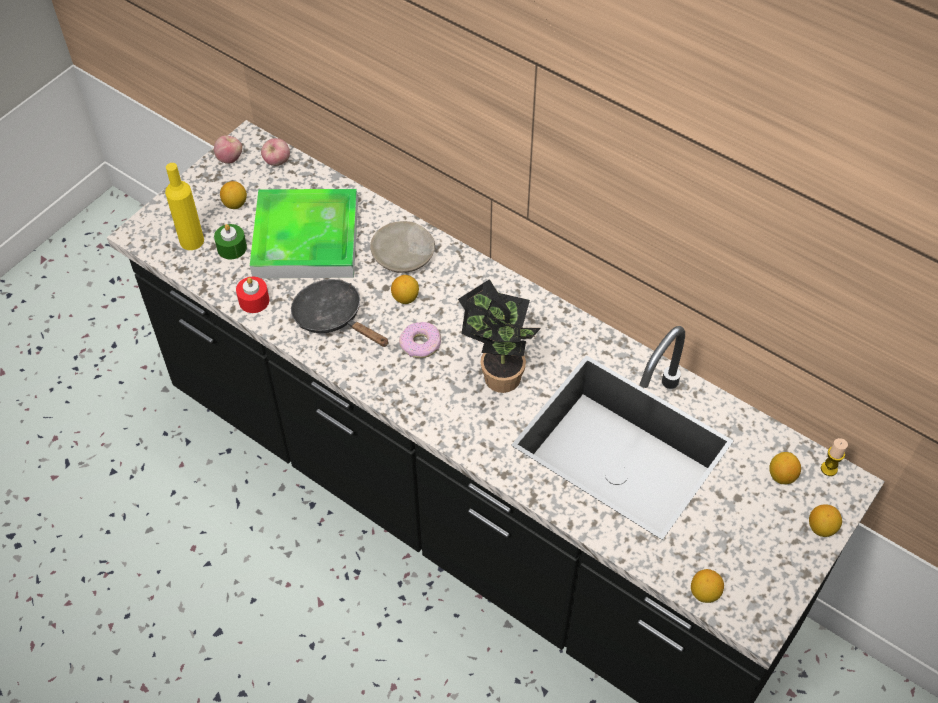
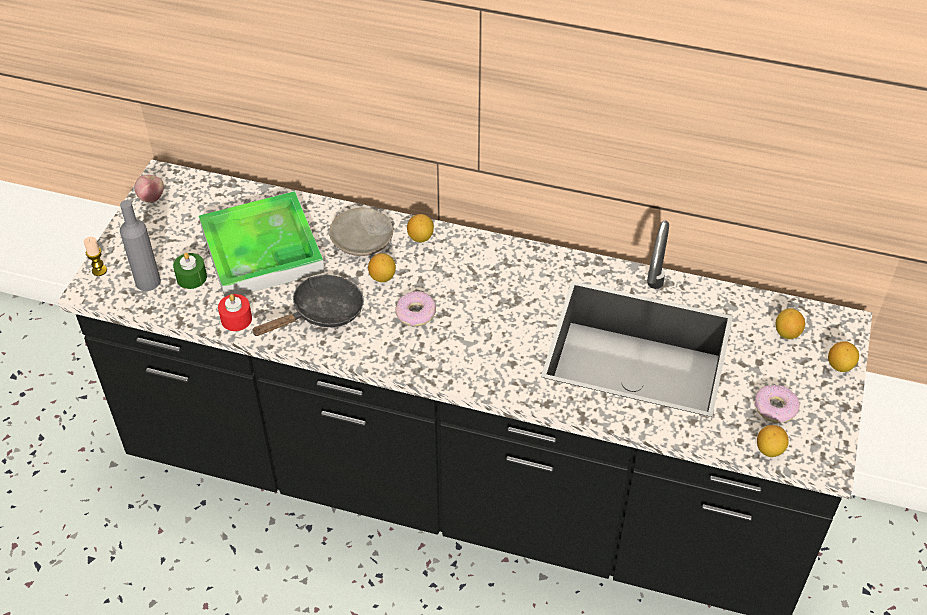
camera: 20 degrees left, 5 degrees down
yellow bottle [165,163,204,250] -> grey bottle [120,200,161,291]
lemon [220,181,247,209] -> lemon moved to [407,214,434,242]
apple [261,138,290,166] -> none
black frying pan [291,279,389,347] -> black frying pan turned 120 degrees clockwise [251,275,364,336]
potted plant [458,279,541,393] -> none
candle [821,438,848,476] -> candle moved to [84,237,107,276]
none -> donut [755,385,800,423]

